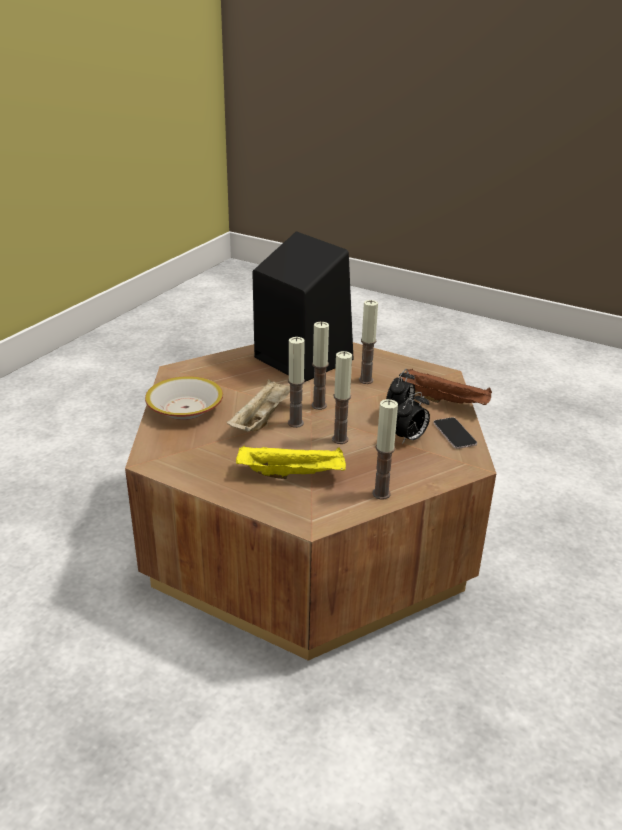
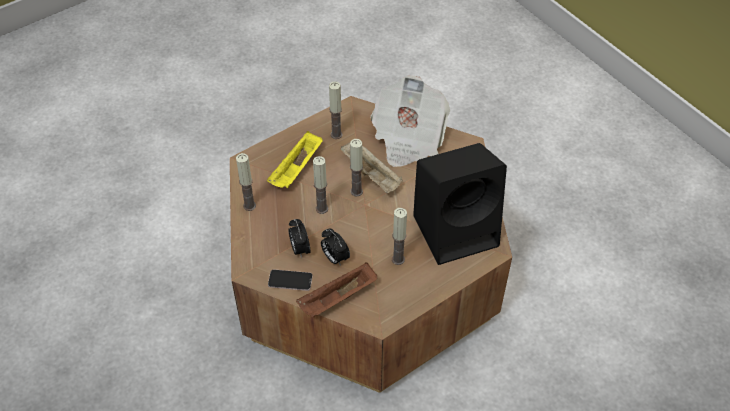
camera: 115 degrees right, 20 degrees up
bowl [145,376,223,420] -> newspaper [371,76,450,167]
candle [311,322,329,410] -> candle moved to [329,81,342,139]

